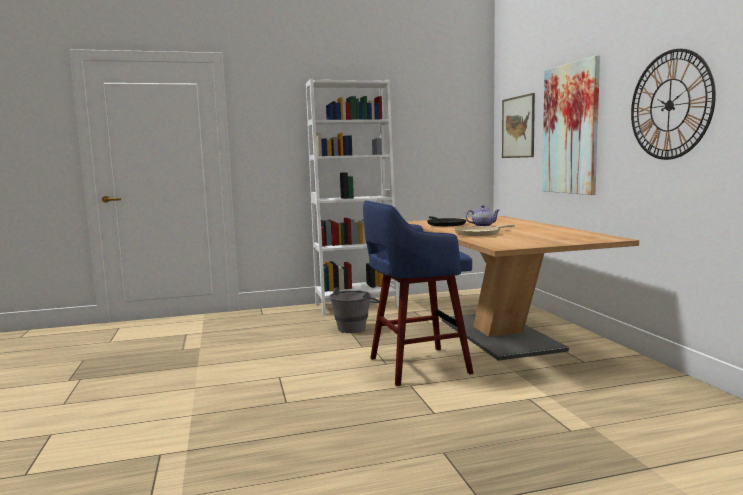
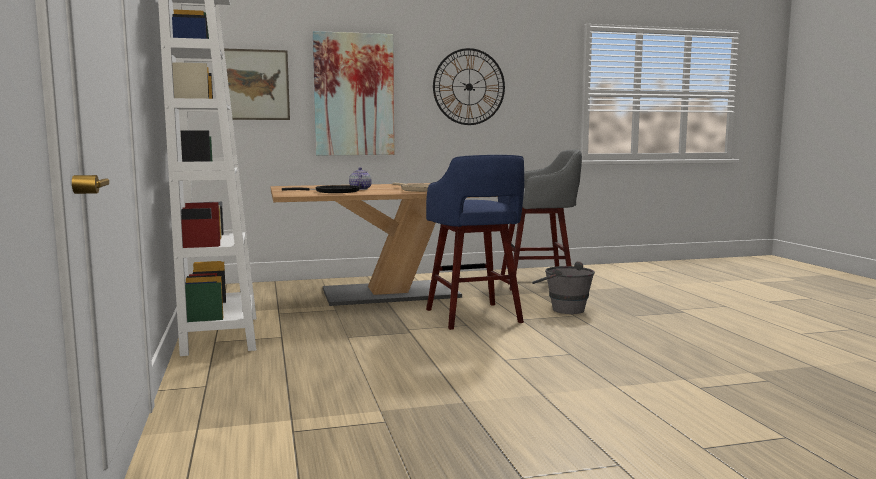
camera: 90 degrees left, 0 degrees up
grey bucket [329,288,379,333] -> grey bucket moved to [532,261,595,314]
none -> grey stool [501,149,582,290]

